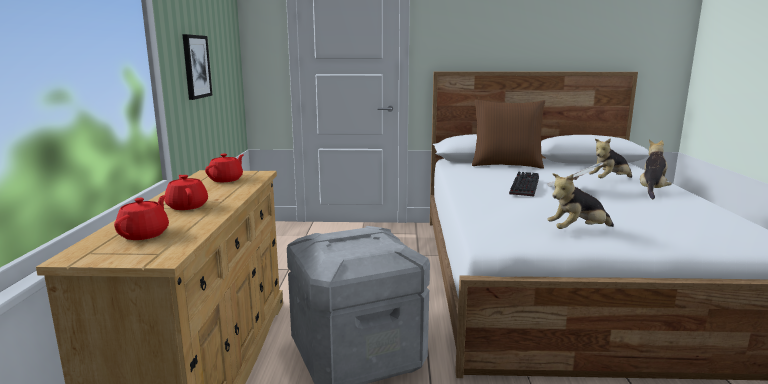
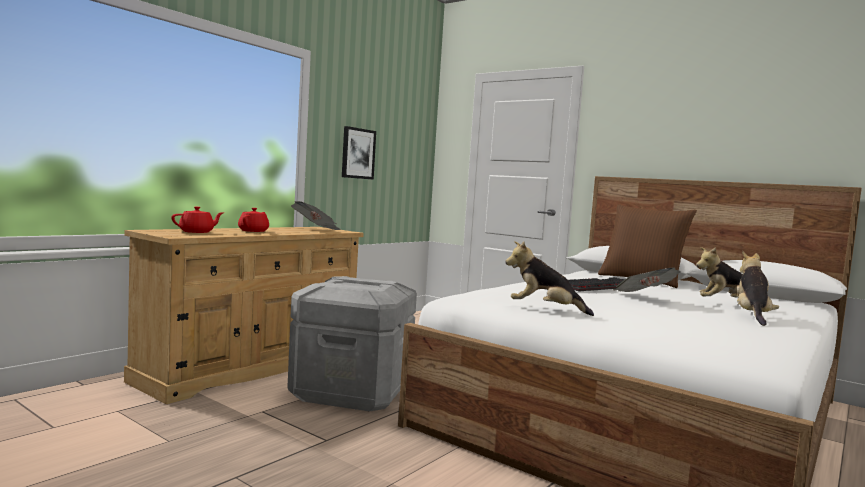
camera: 35 degrees right, 10 degrees down
red teapot [205,153,244,182] -> newspaper [291,201,341,230]
plush toy [640,139,672,199] -> plush toy turned 45 degrees counterclockwise [737,251,779,326]

